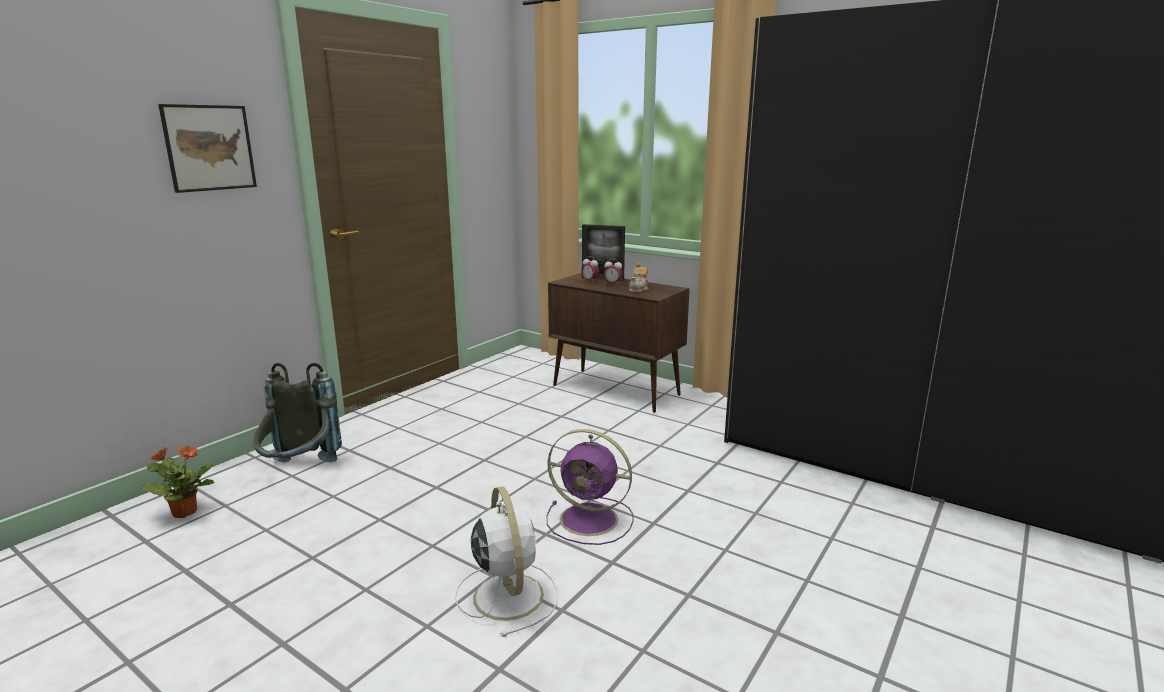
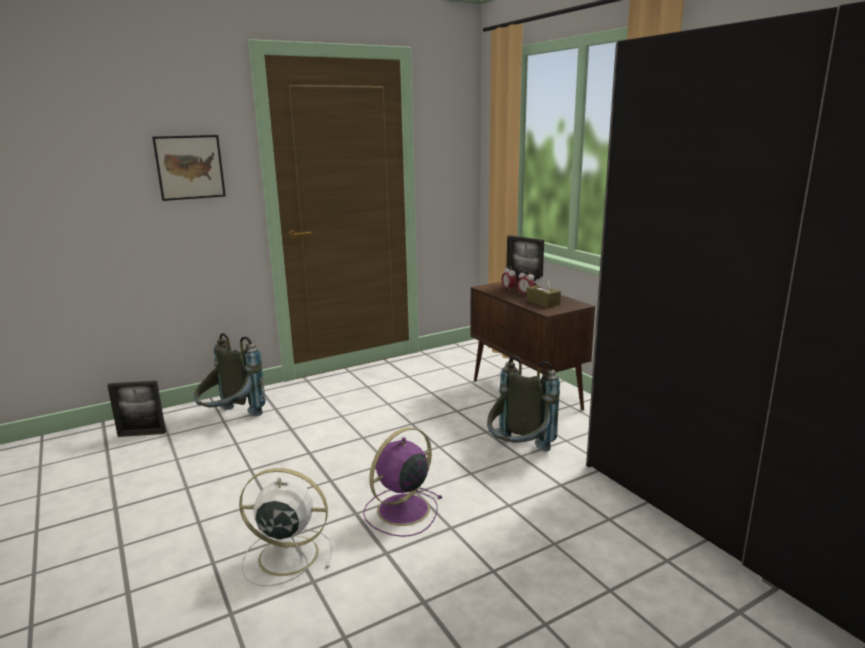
camera: 25 degrees right, 0 degrees up
potted plant [139,445,215,518] -> picture frame [107,381,166,437]
white fan [455,486,558,637] -> white fan turned 90 degrees counterclockwise [239,468,332,586]
purple fan [547,429,634,545] -> purple fan turned 90 degrees clockwise [363,427,443,537]
teapot [629,262,649,293] -> brown tissue box [526,276,561,308]
none -> grey backpack [487,356,560,451]

